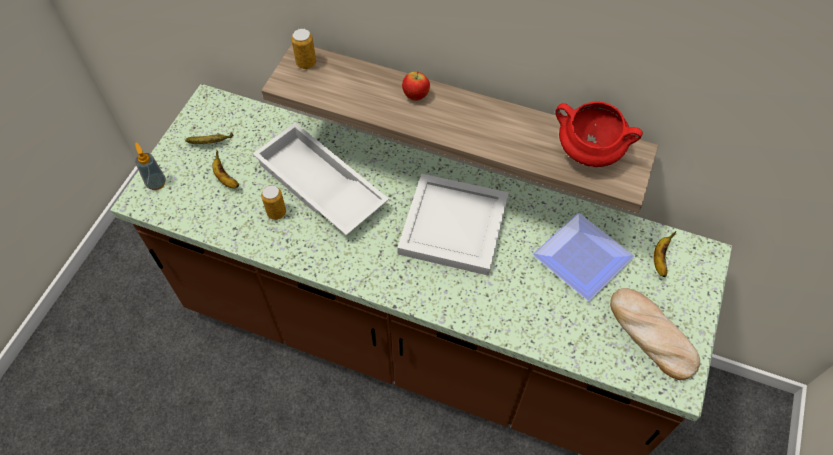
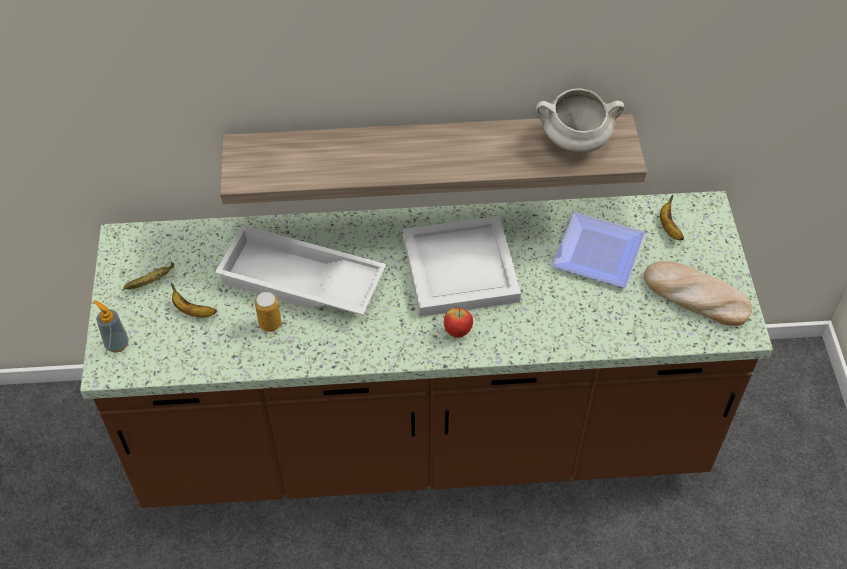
camera: 25 degrees left, 5 degrees down
can [291,28,316,69] -> none
apple [402,72,430,101] -> apple moved to [444,308,473,338]
red cooking pot [556,102,643,167] -> white cooking pot [535,88,624,153]

